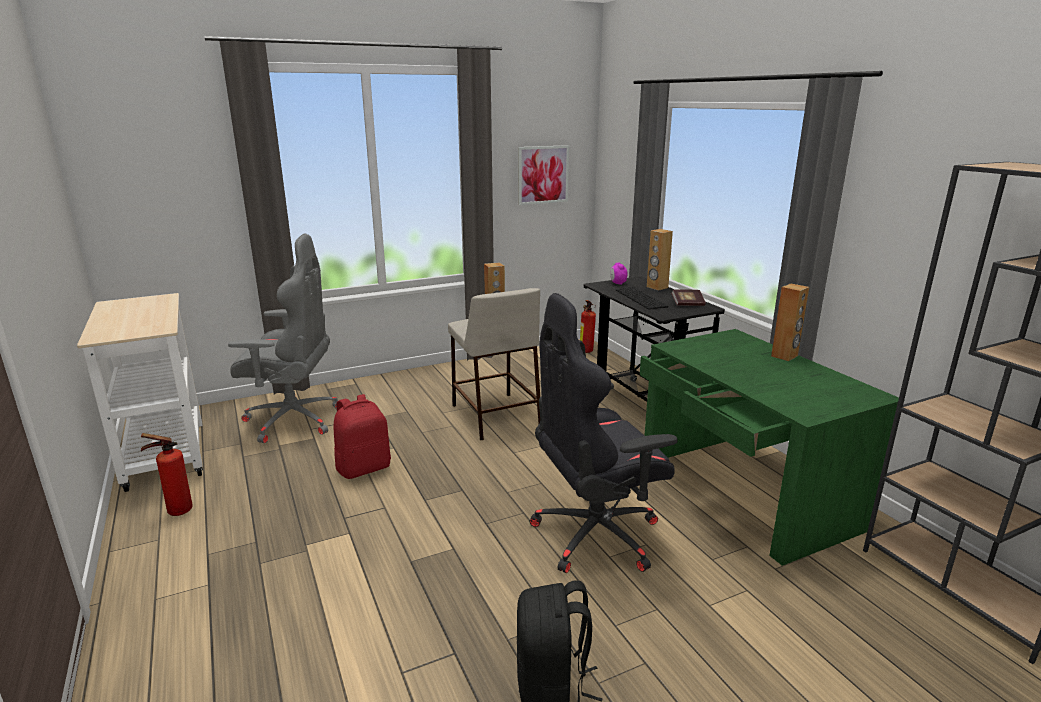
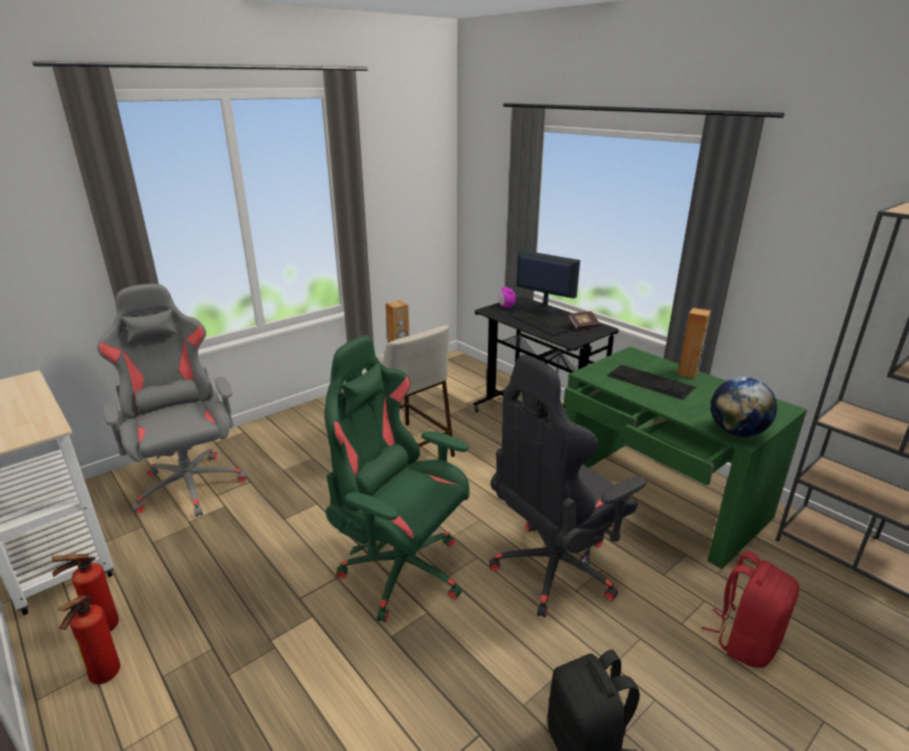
camera: 15 degrees left, 5 degrees up
grey office chair [228,234,338,443] -> grey office chair turned 105 degrees counterclockwise [97,284,246,517]
red backpack [334,394,391,479] -> red backpack moved to [702,551,799,668]
picture [518,145,569,205] -> none
fire extinguisher [580,300,596,353] -> fire extinguisher moved to [58,595,120,684]
brown speaker [647,229,673,290] -> monitor [516,250,580,313]
none -> green office chair [324,335,470,622]
none -> keyboard [607,365,696,400]
none -> globe [711,377,777,437]

